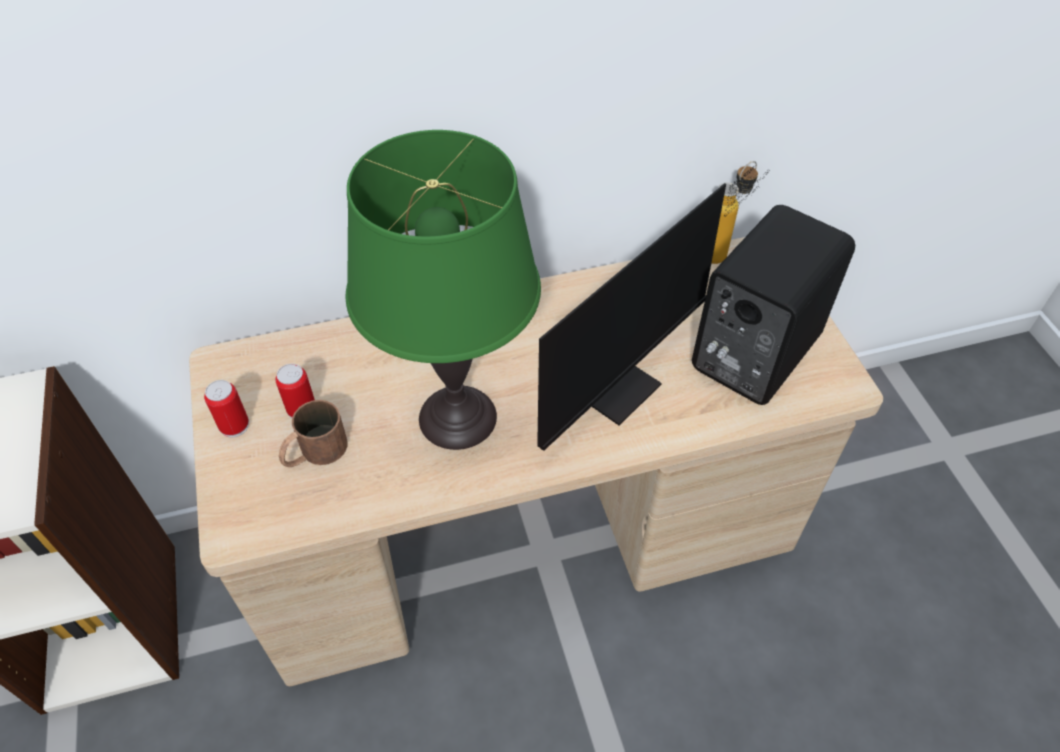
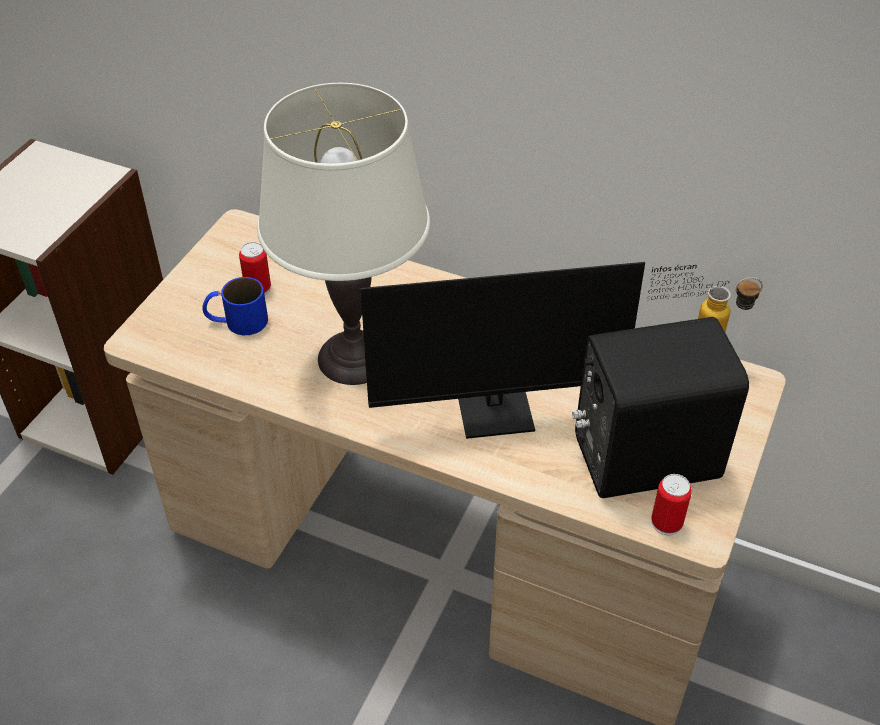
camera: 40 degrees right, 5 degrees down
can [204,380,249,437] -> can moved to [651,474,692,535]
brown mug [279,400,347,467] -> blue mug [202,277,268,335]
green table lamp [346,130,541,450] -> white table lamp [257,83,430,385]

